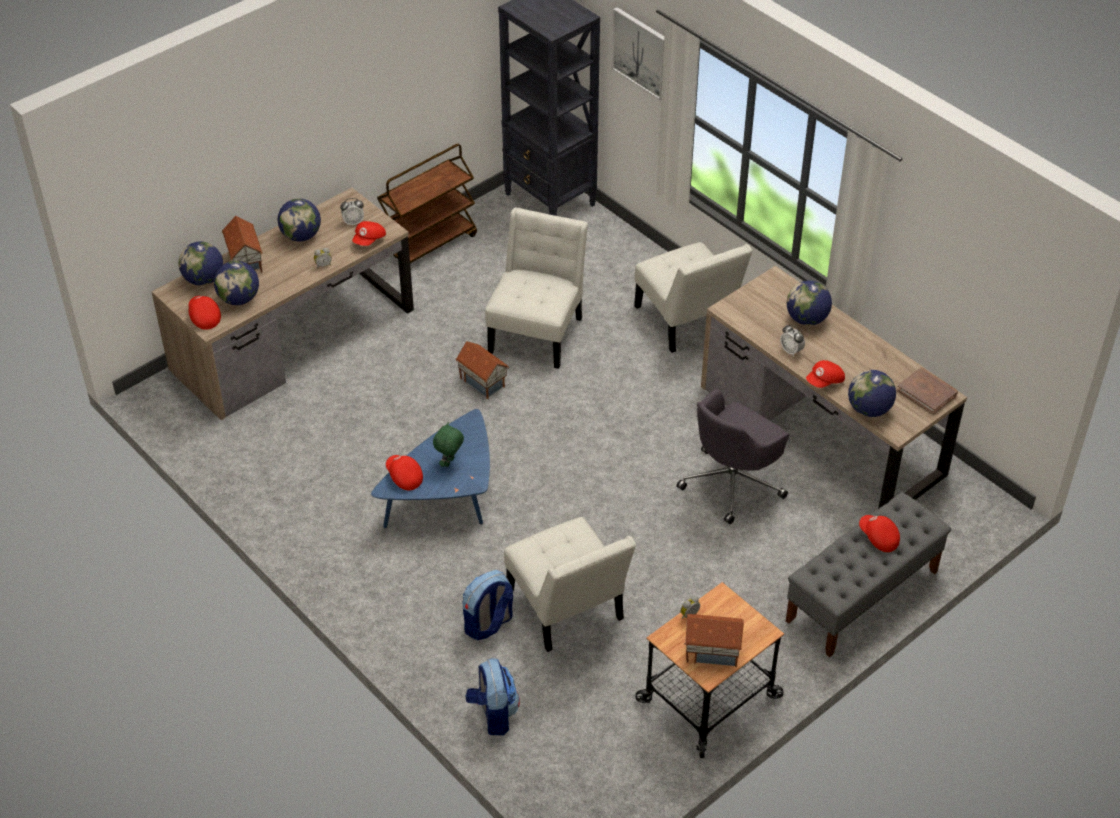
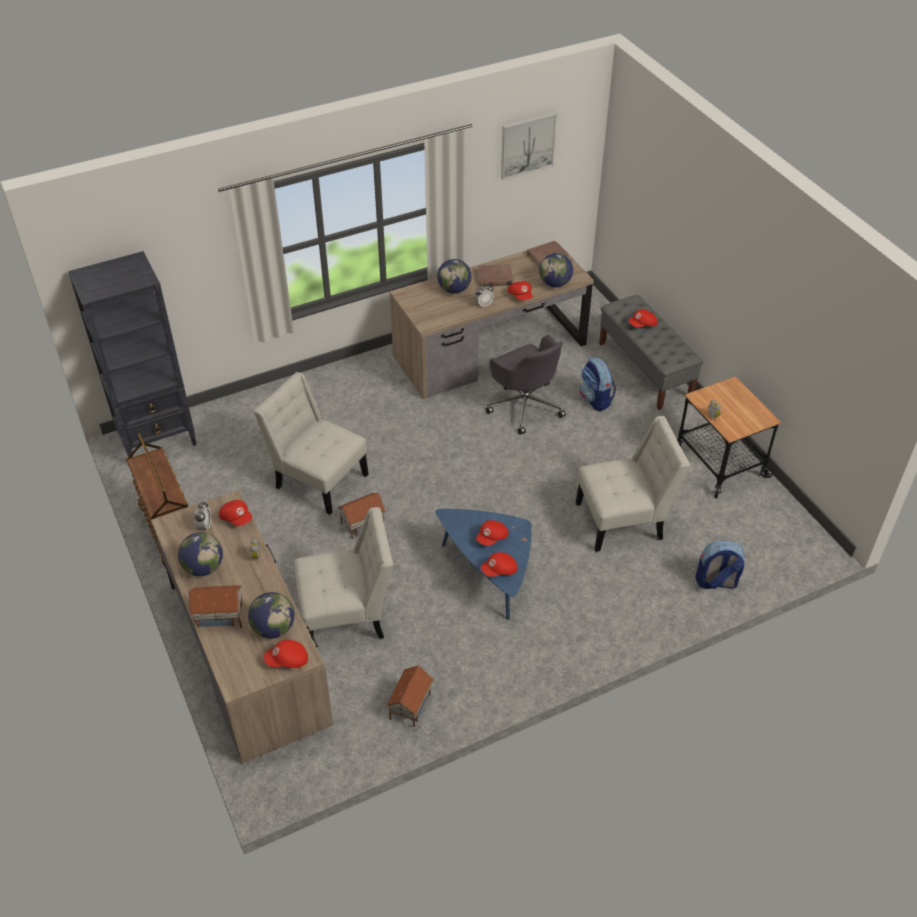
camera: 75 degrees left, 0 degrees up
globe [179,242,223,286] -> none
green plush toy [433,422,464,467] -> red cap [476,520,508,546]
backpack [463,570,513,640] -> backpack moved to [580,357,616,411]
picture [612,7,664,100] -> picture moved to [501,112,557,180]
white chair [634,242,752,353] -> white chair moved to [294,507,393,639]
toy house [684,614,744,667] -> toy house moved to [386,665,433,727]
none -> brown book [477,264,514,287]

